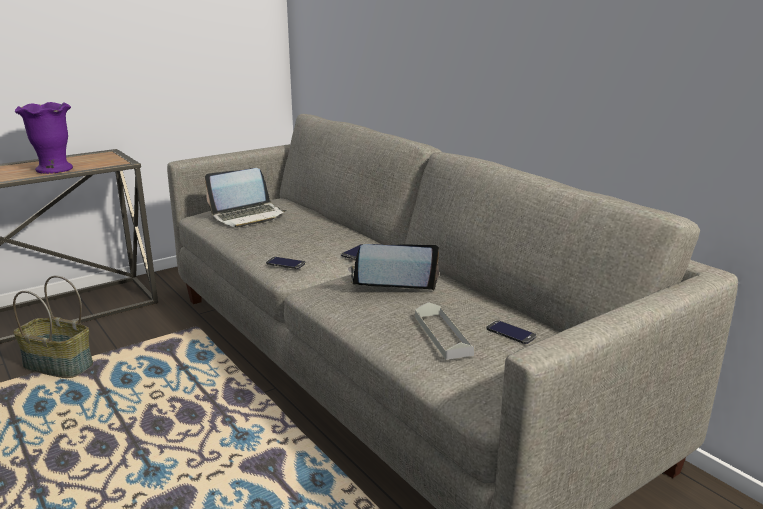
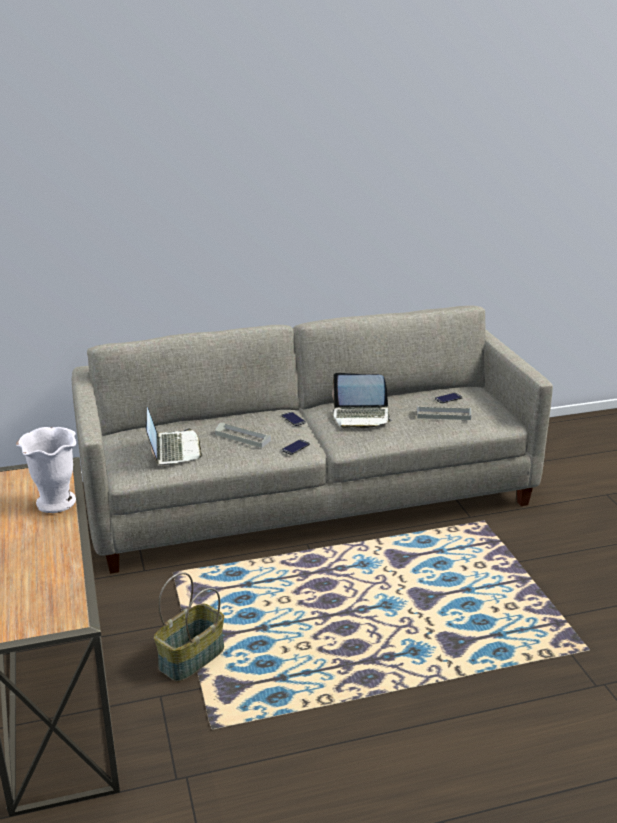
camera: 70 degrees left, 5 degrees up
purple vase [15,102,73,174] -> white vase [16,427,76,513]
laptop [348,244,439,291] -> laptop turned 105 degrees counterclockwise [332,373,392,428]
none -> grey tray [215,423,271,448]

